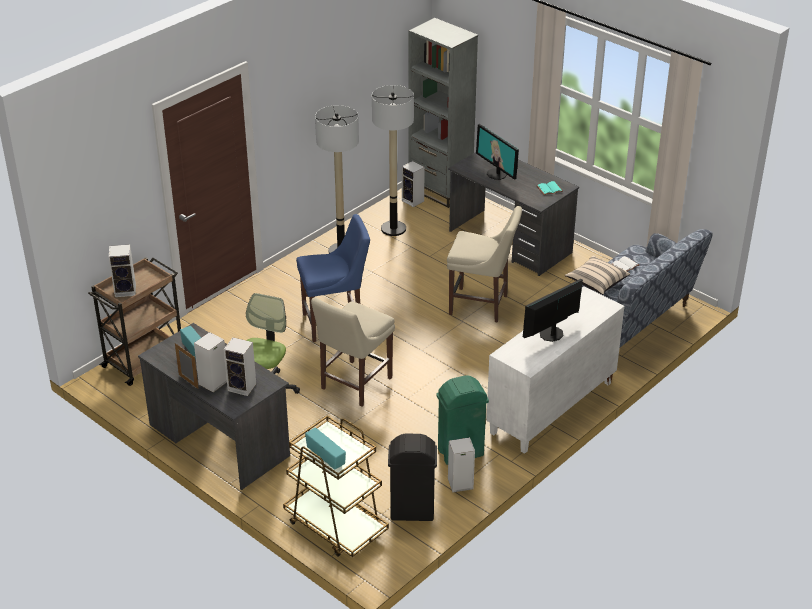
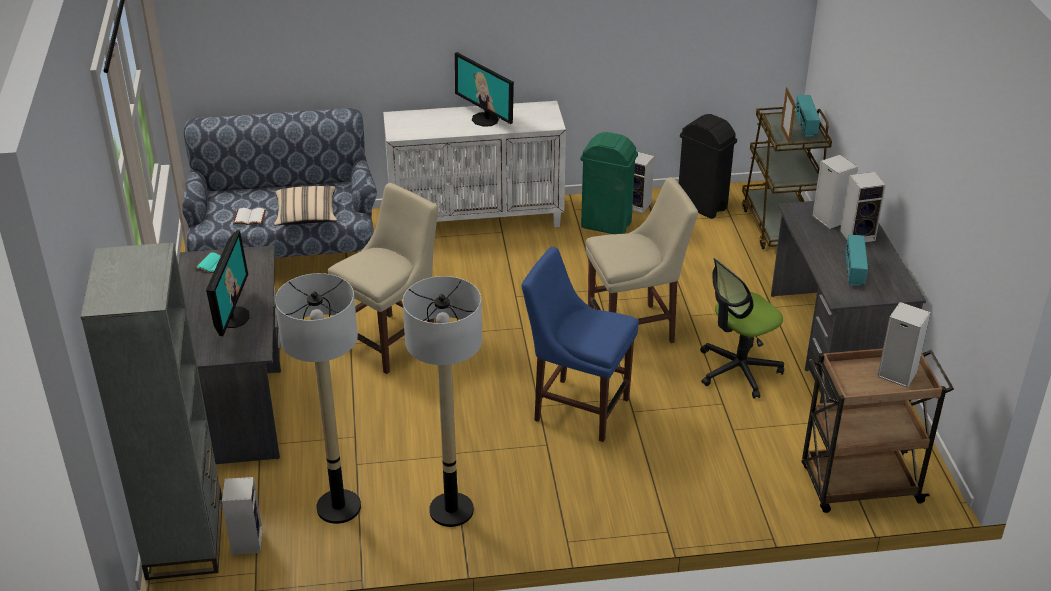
camera: 140 degrees left, 0 degrees up
picture frame [175,343,199,389] -> picture frame moved to [781,87,795,143]
beige chair [447,206,522,323] -> beige chair turned 75 degrees clockwise [328,183,438,374]
monitor [523,279,583,342] -> monitor turned 45 degrees clockwise [455,52,514,127]

